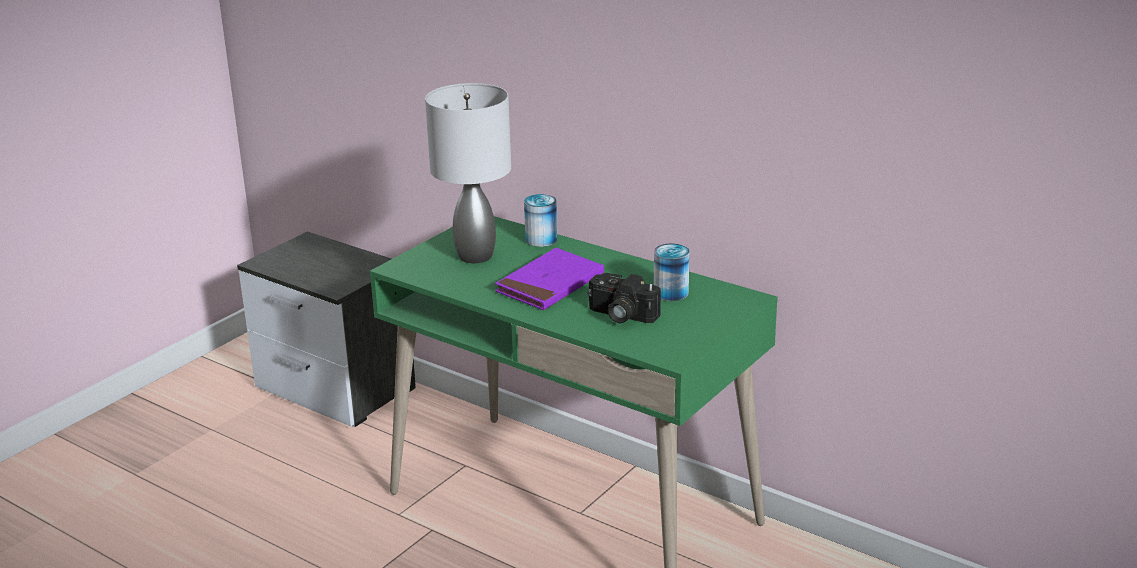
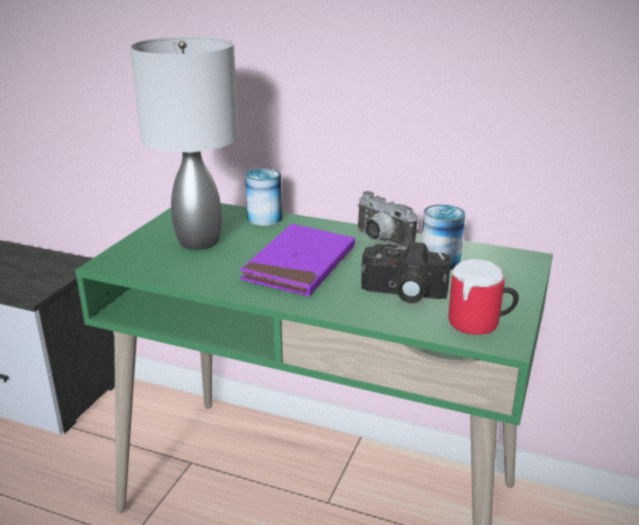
camera: 15 degrees left, 0 degrees up
none -> camera [357,191,418,249]
none -> mug [449,259,519,335]

